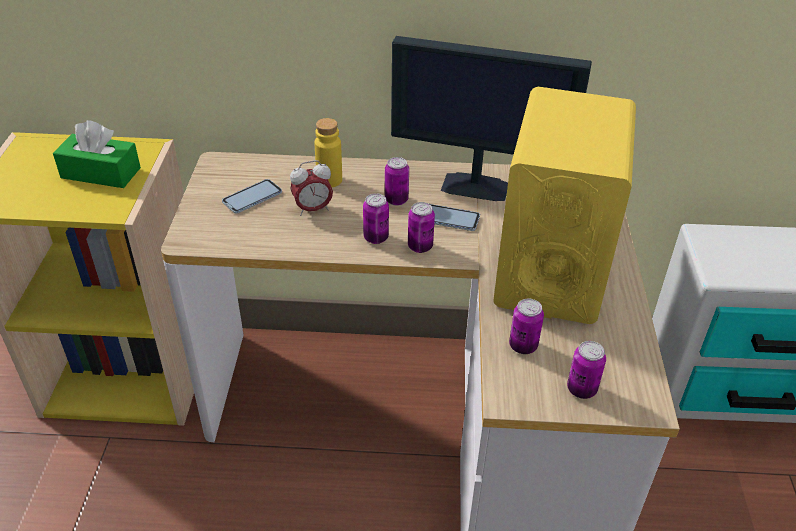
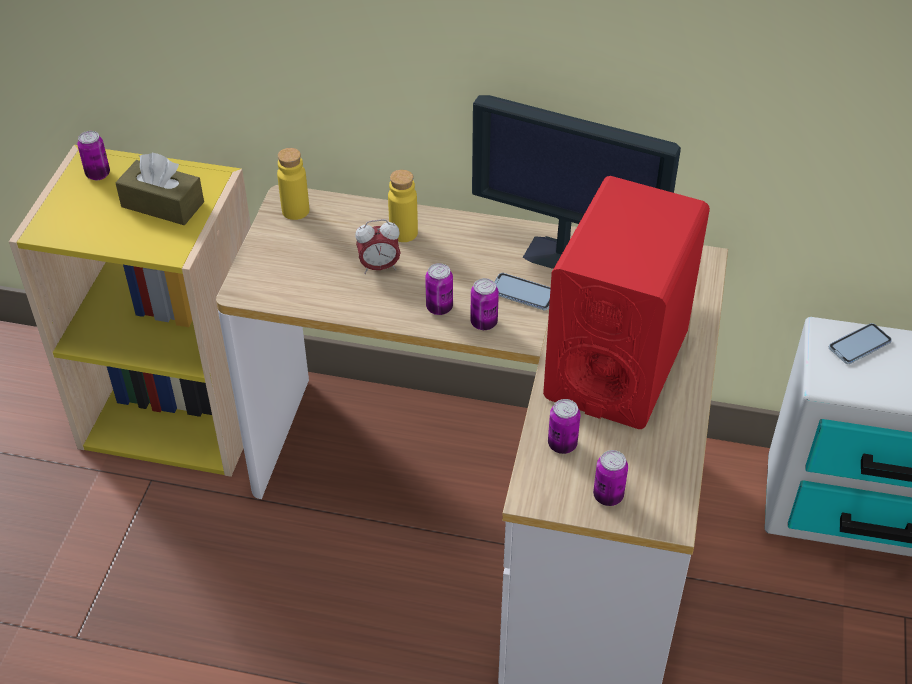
camera: 10 degrees right, 5 degrees up
green tissue box [53,120,141,188] -> brown tissue box [115,153,204,225]
phone [222,179,282,213] -> phone moved to [829,323,892,364]
can [385,157,409,206] -> can moved to [77,131,110,180]
yellow speaker [493,87,636,324] -> red speaker [543,176,710,429]
none -> yellow bottle [277,148,309,220]

